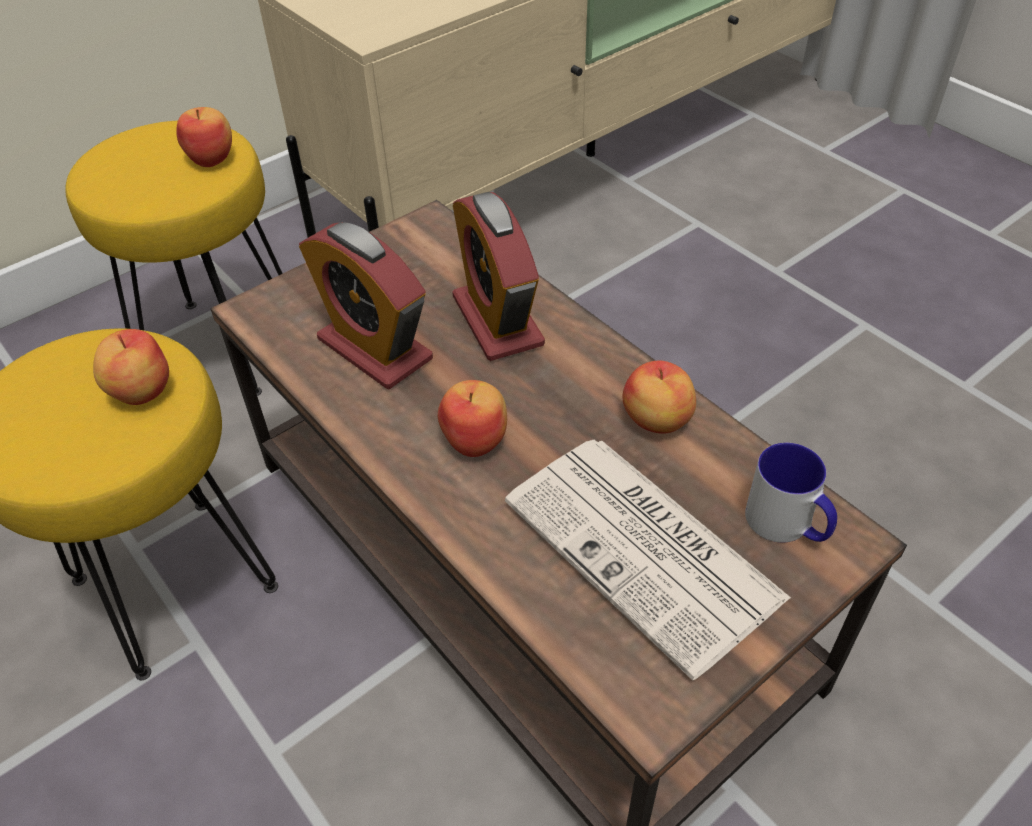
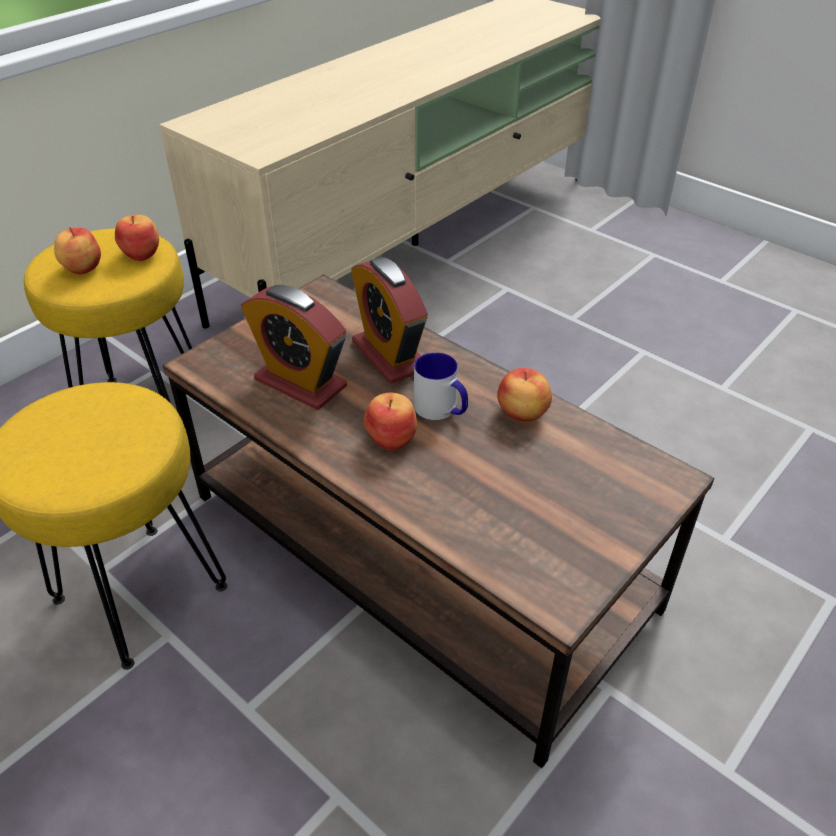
camera: 10 degrees left, 5 degrees down
apple [93,329,169,405] -> apple moved to [54,227,101,274]
newspaper [505,439,791,681] -> none
mug [745,443,837,542] -> mug moved to [414,352,468,420]

